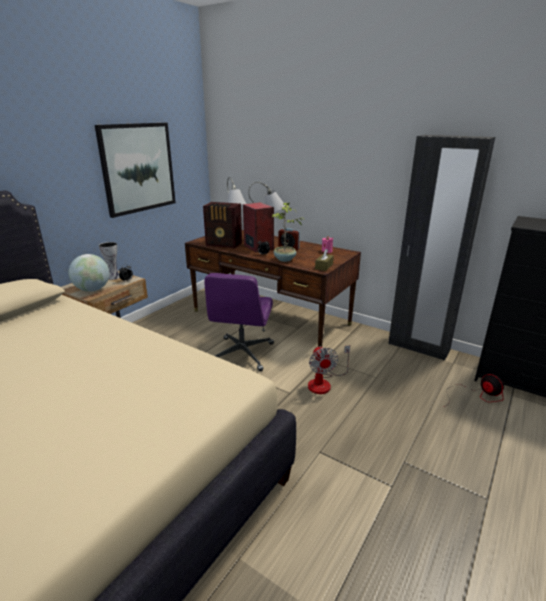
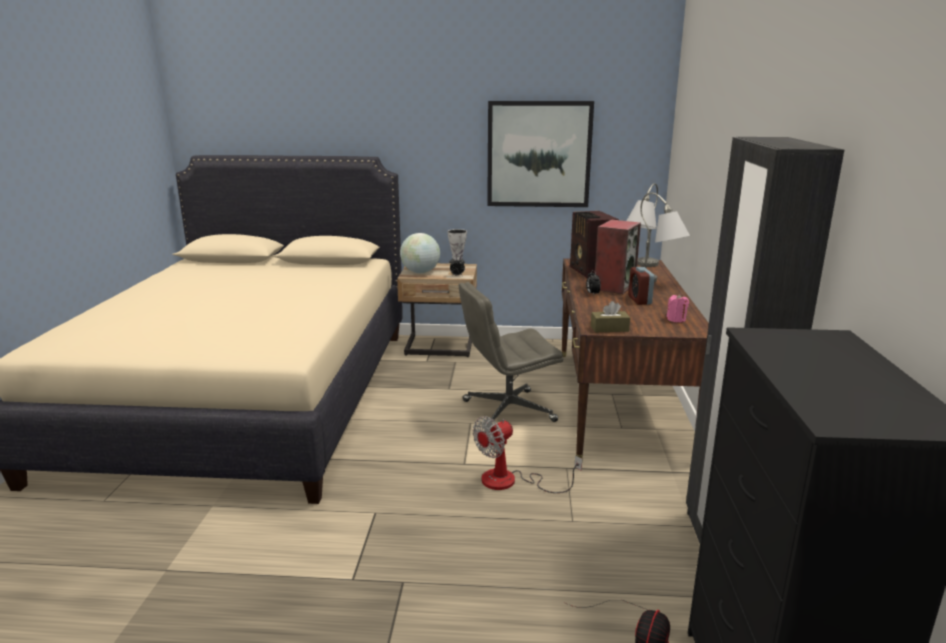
camera: 60 degrees right, 5 degrees down
purple office chair [204,273,274,371] -> grey office chair [459,282,563,422]
potted plant [272,202,304,262] -> none

